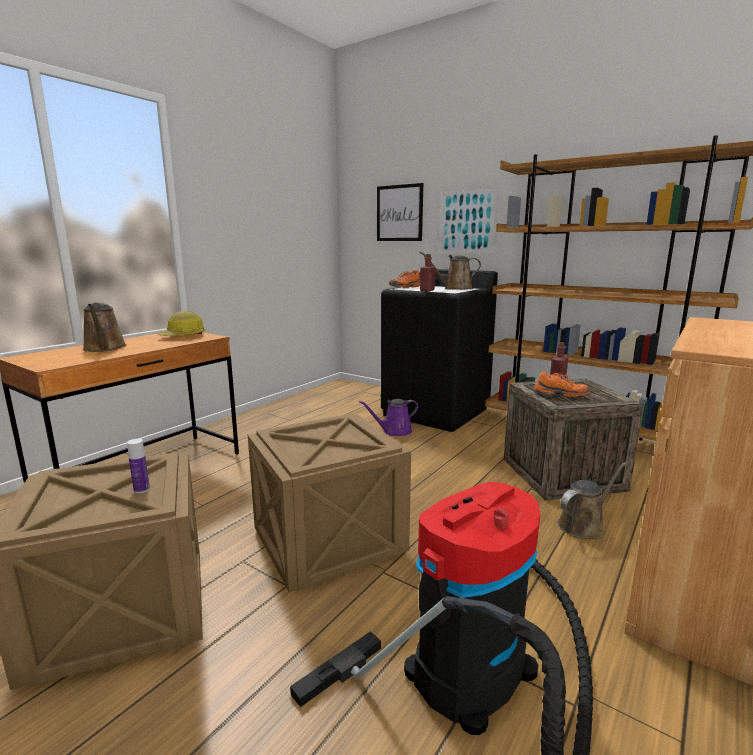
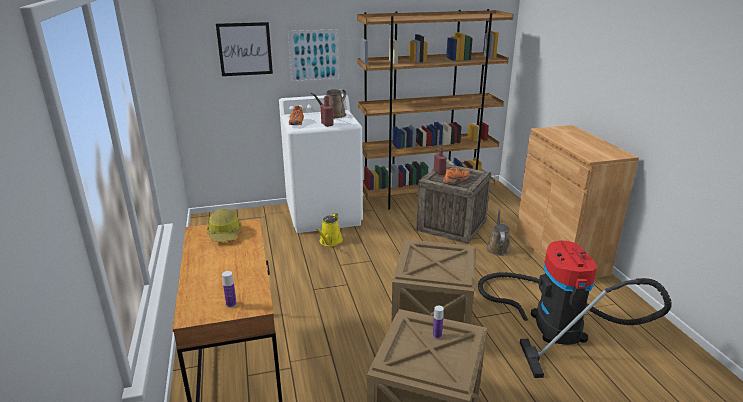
camera: 50 degrees left, 10 degrees up
brown watering can [83,303,127,352] -> none
purple watering can [359,399,418,436] -> yellow watering can [316,213,343,246]
black washing machine [381,269,498,432] -> white washing machine [279,94,363,233]
none -> bottle [222,271,237,308]

